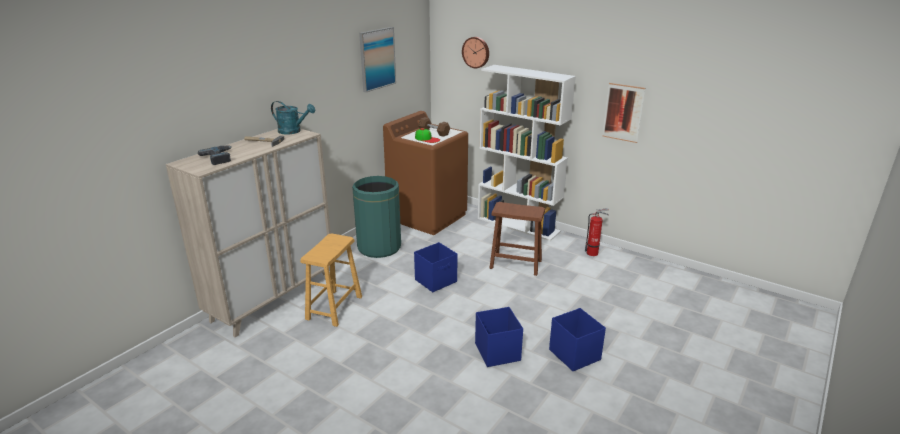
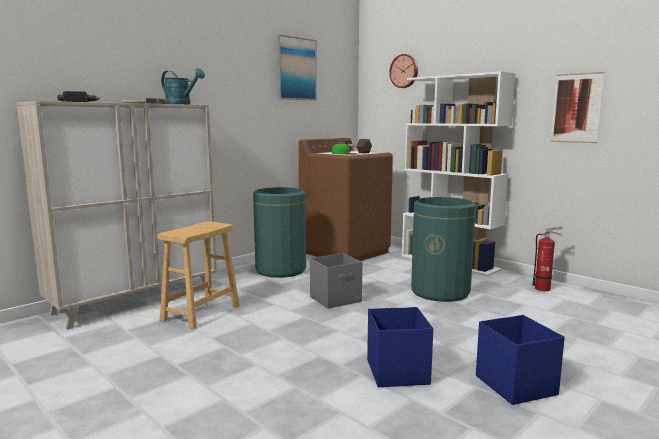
camera: 10 degrees right, 15 degrees down
blue storage box [414,242,457,292] -> grey storage box [310,253,362,309]
brown stool [490,202,545,276] -> green trash can [411,197,476,302]

